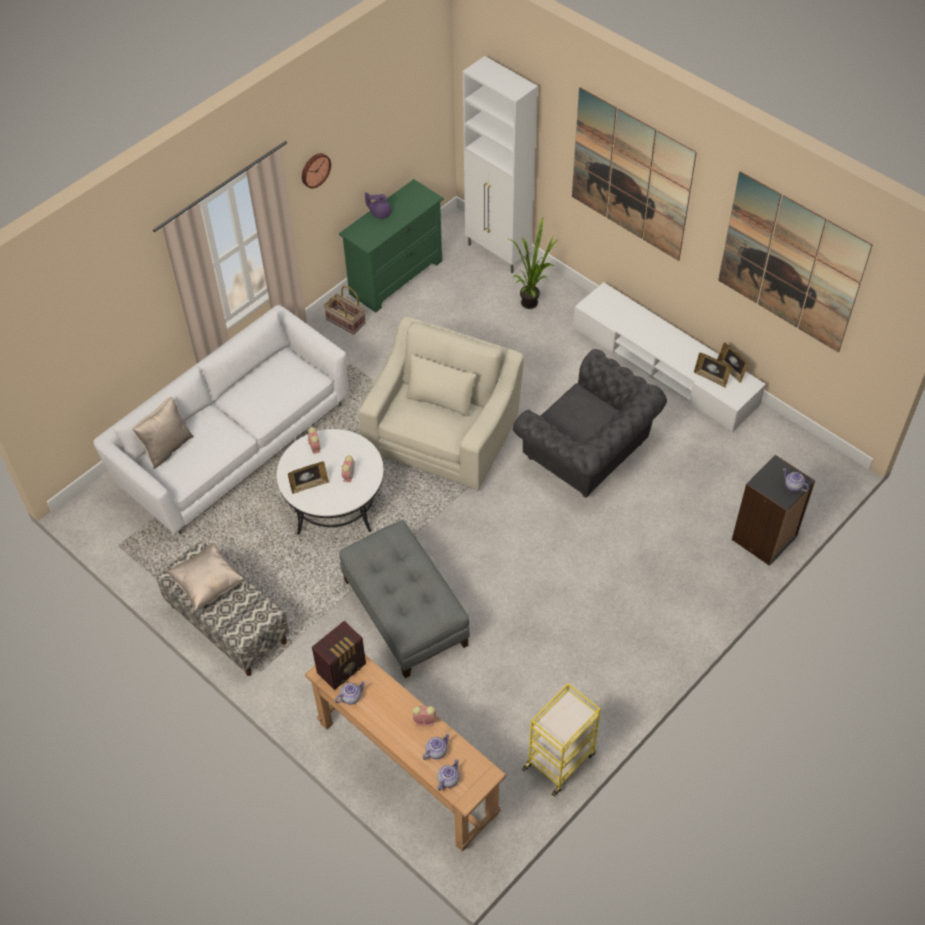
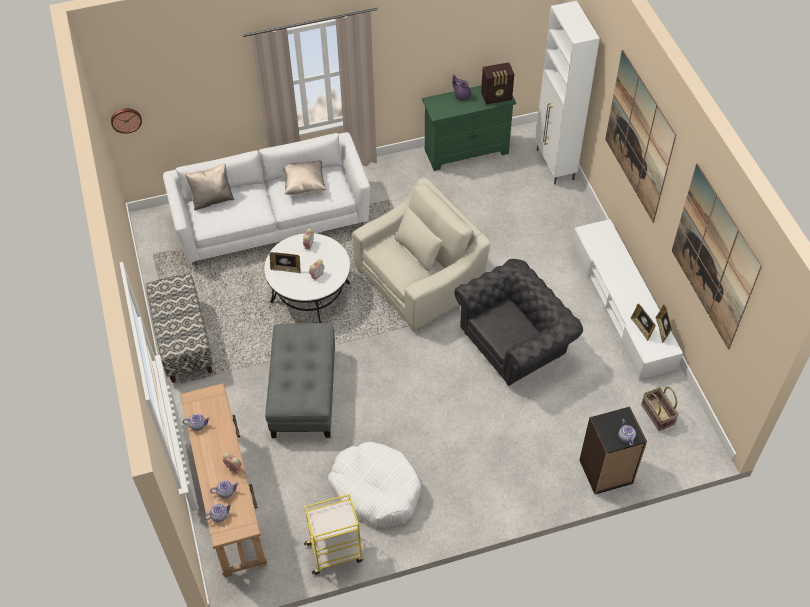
camera: 30 degrees right, 0 degrees up
beige pillow [166,543,245,611] -> beige pillow moved to [283,160,326,195]
wall clock [302,153,331,188] -> wall clock moved to [111,108,142,134]
radio [312,621,366,690] -> radio moved to [481,62,514,105]
basket [324,286,366,335] -> basket moved to [641,387,679,431]
potted plant [507,217,559,309] -> none
grey armchair [513,349,667,498] -> grey armchair turned 105 degrees counterclockwise [454,259,583,386]
none -> white dog bed [328,442,421,528]

